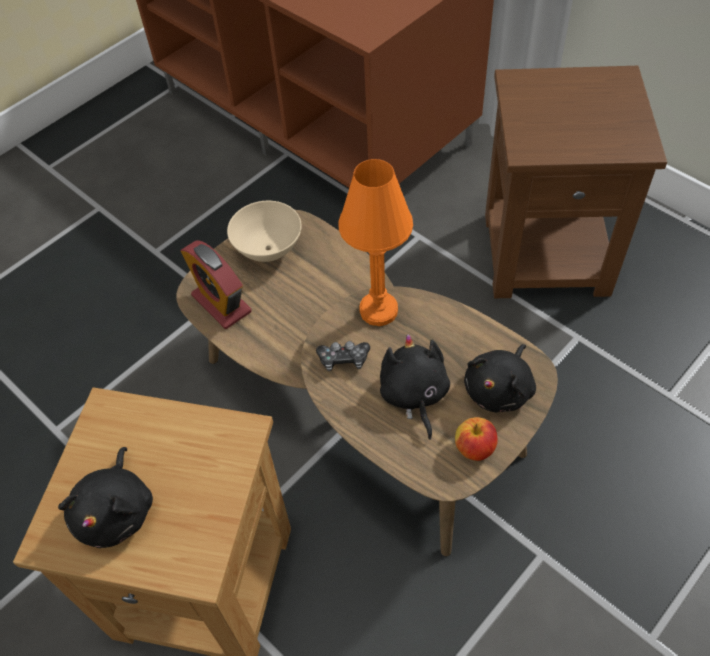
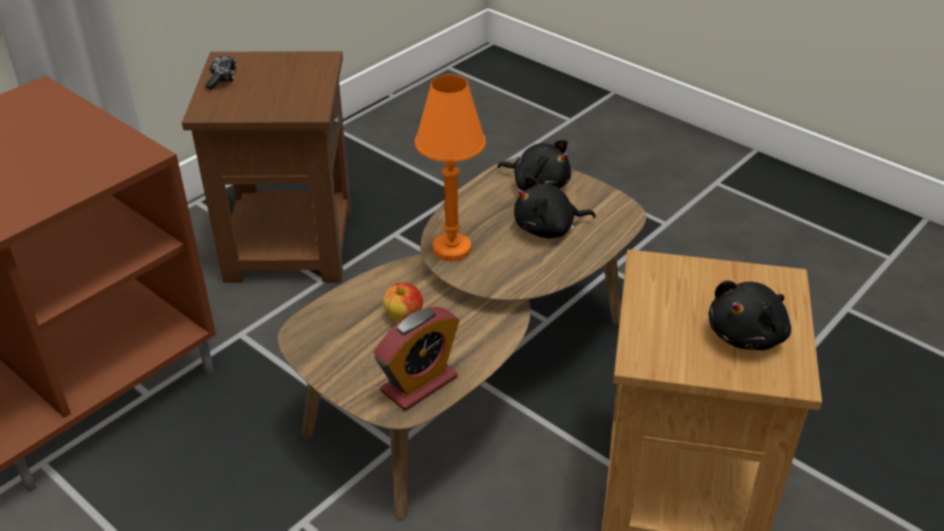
camera: 95 degrees left, 15 degrees down
black plush toy [58,447,153,548] -> black plush toy turned 135 degrees clockwise [708,280,791,350]
beige bowl [227,201,302,262] -> none
game controller [316,341,370,371] -> game controller moved to [205,55,236,89]
apple [455,417,497,461] -> apple moved to [383,283,423,321]

